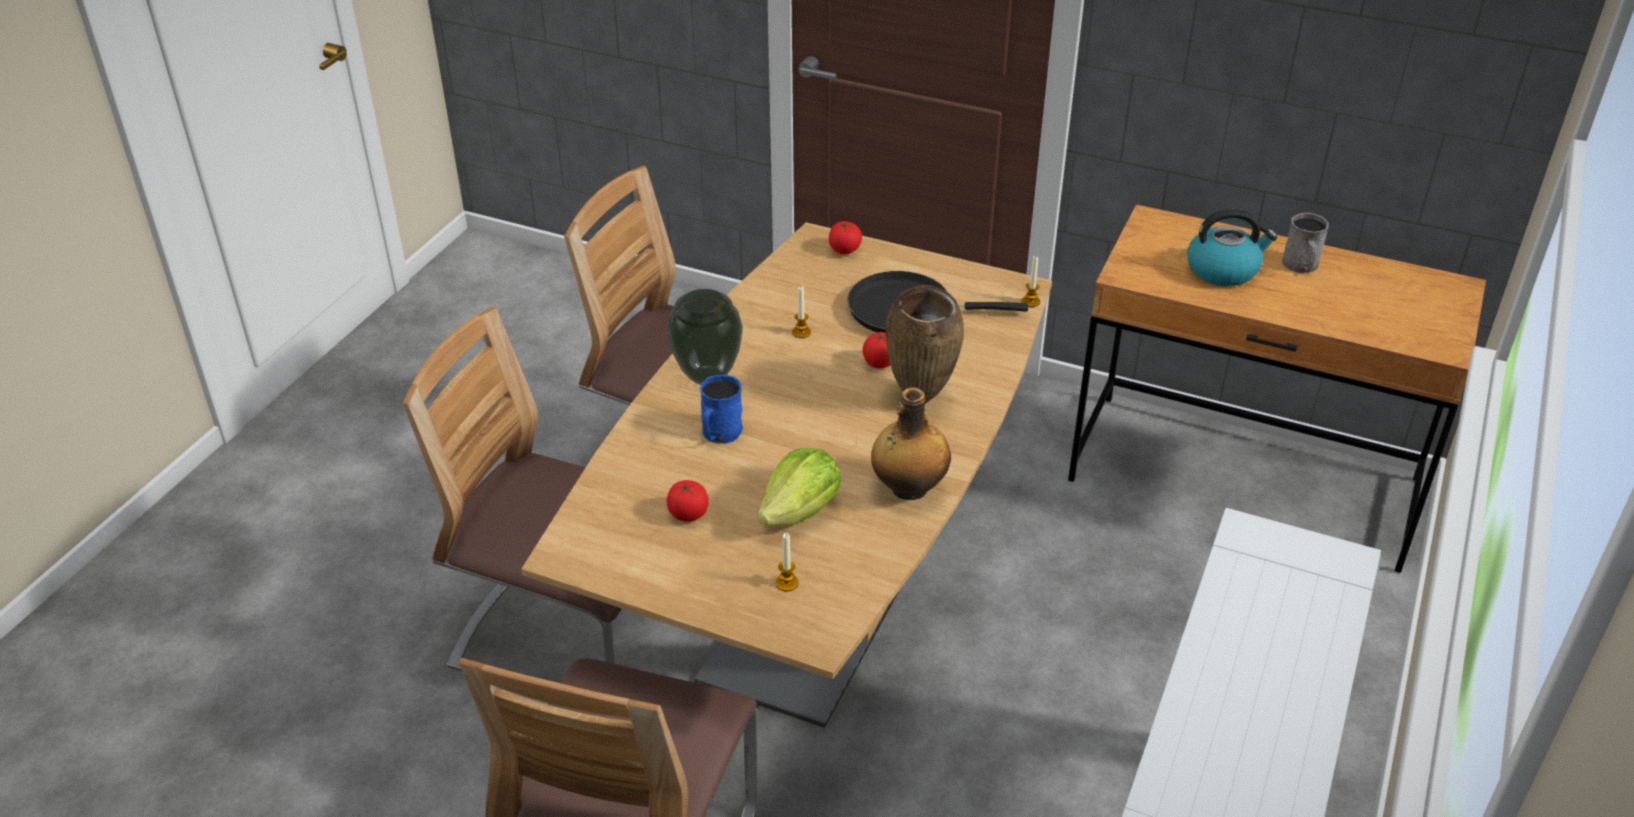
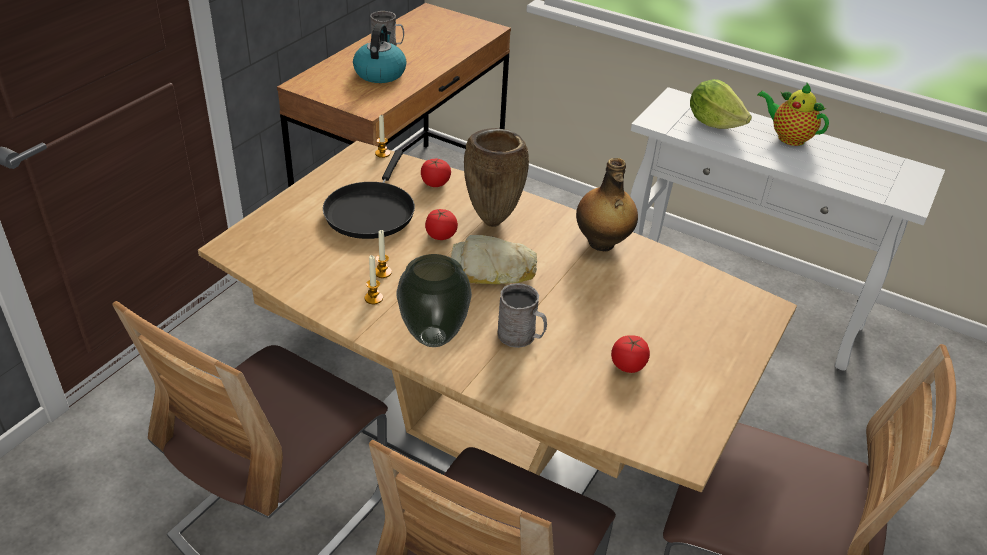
camera: 85 degrees left, 0 degrees up
blue mug [700,375,743,444] -> grey mug [498,283,547,348]
lettuce [758,448,841,527] -> lettuce moved to [690,79,752,129]
candle [775,533,799,592] -> candle moved to [365,255,383,304]
tomato [829,221,862,254] -> tomato moved to [421,159,451,187]
none -> bread [451,235,537,284]
none -> teapot [757,83,829,146]

